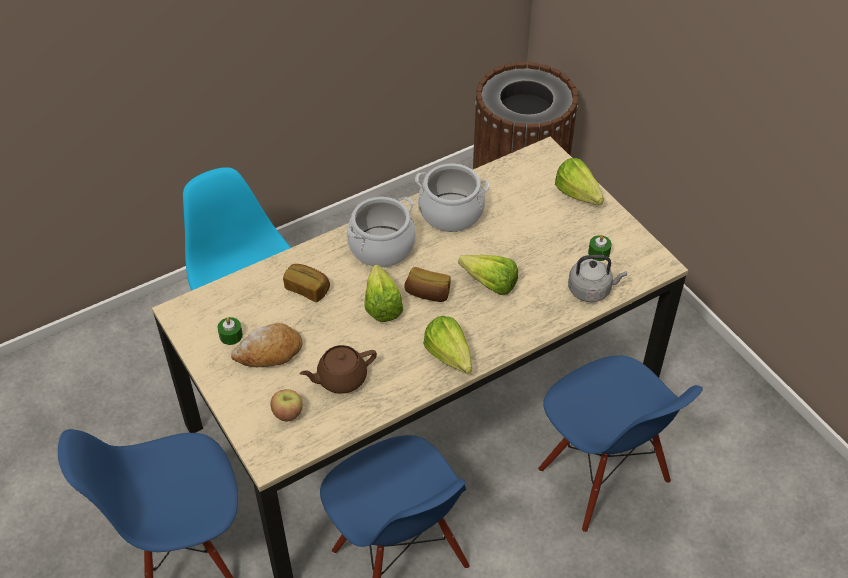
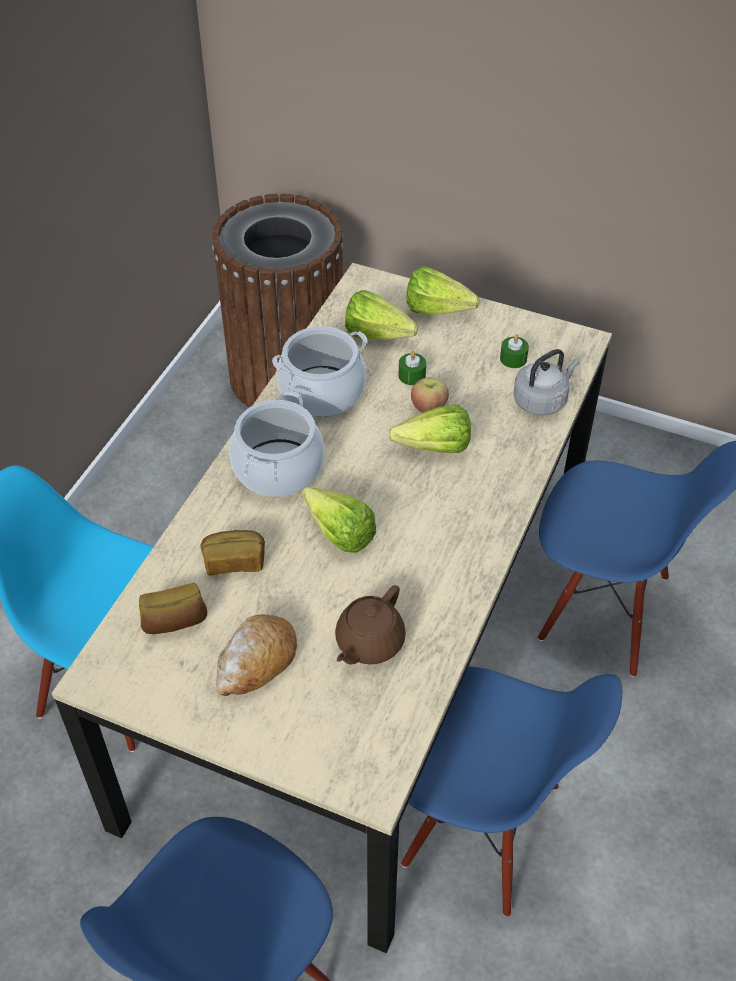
camera: 35 degrees left, 0 degrees up
green candle [218,317,243,345] -> green candle moved to [399,351,426,385]
apple [271,389,303,421] -> apple moved to [411,378,449,413]
bread [404,267,451,302] -> bread moved to [139,583,207,634]
lettuce [423,316,472,374] -> lettuce moved to [345,290,418,340]

